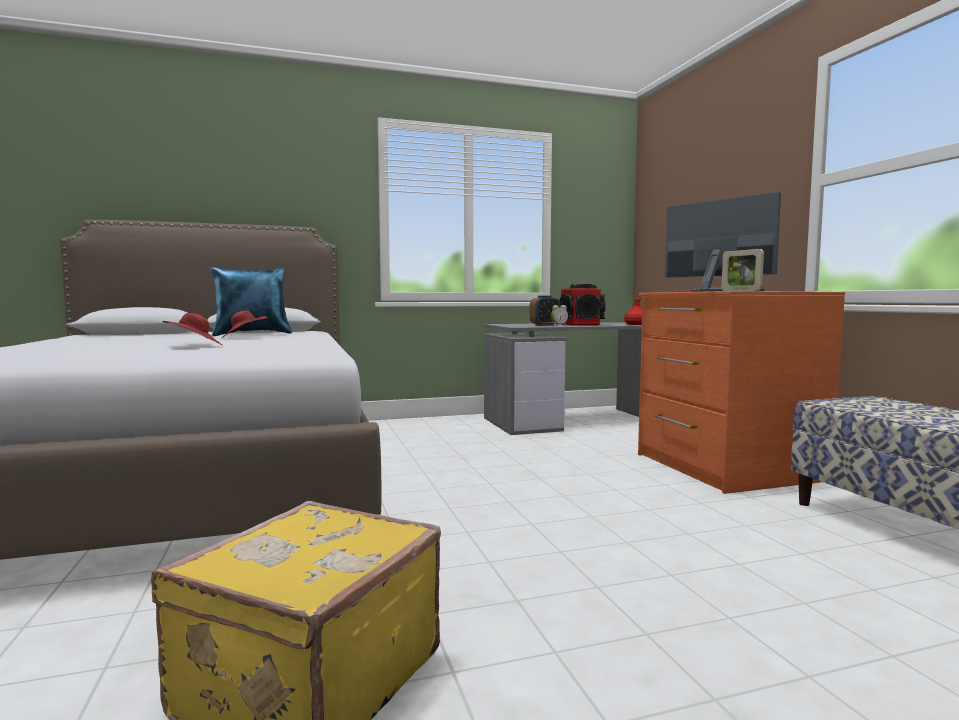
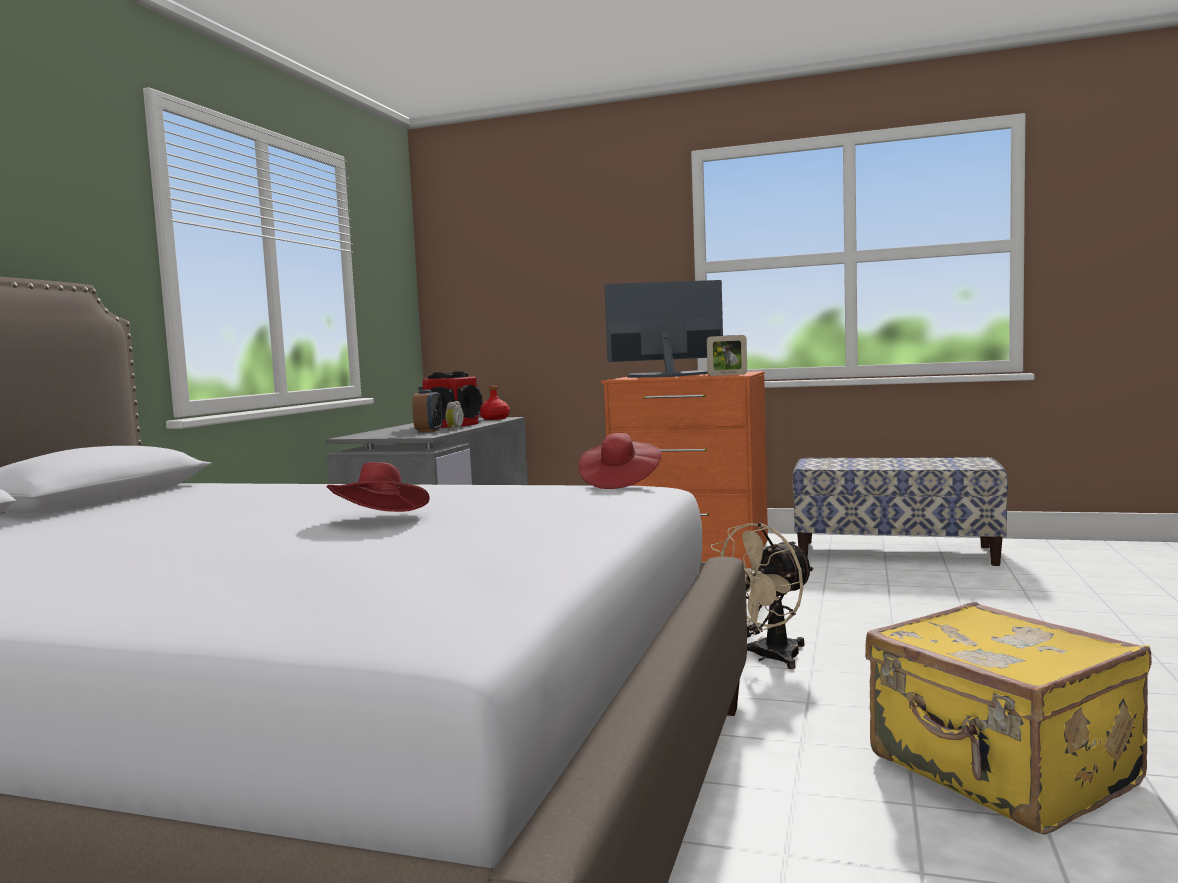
camera: 55 degrees left, 0 degrees up
blue pillow [210,267,292,336] -> none
red hat [221,310,267,339] -> red hat moved to [578,433,661,489]
none -> beige fan [711,523,814,669]

